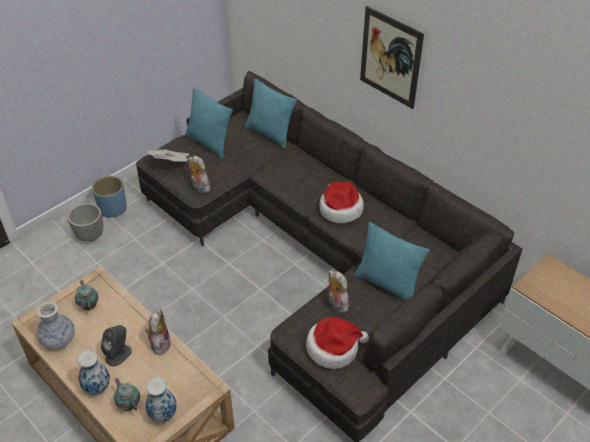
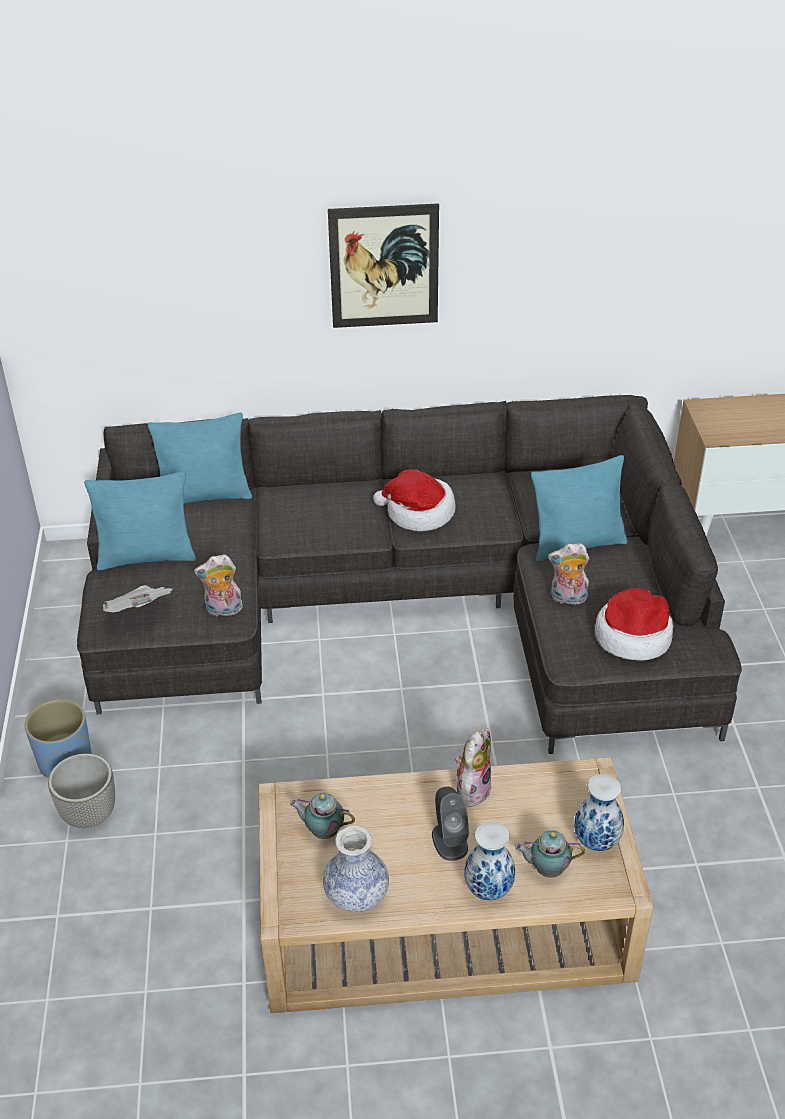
camera: 50 degrees left, 5 degrees down
plush toy [145,308,171,355] -> plush toy turned 75 degrees clockwise [455,728,492,807]

